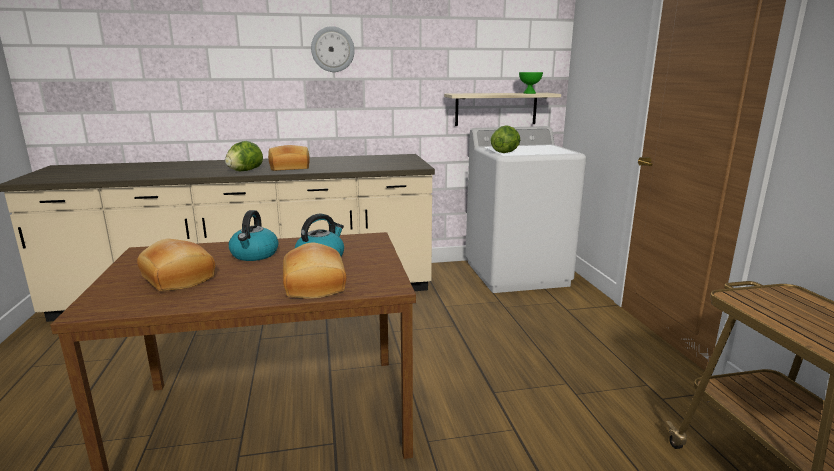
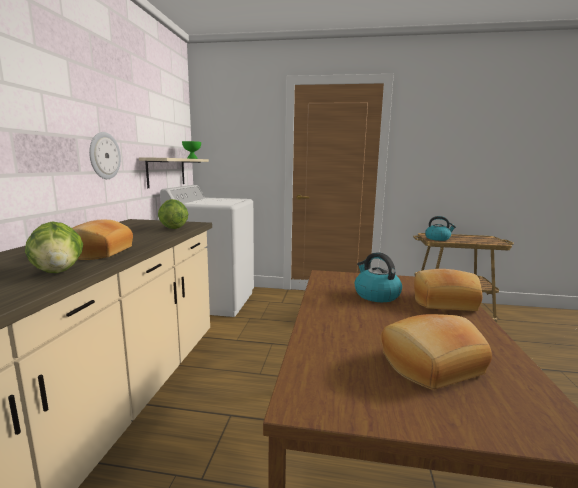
camera: 70 degrees left, 5 degrees down
kettle [229,210,278,261] -> kettle moved to [425,216,456,241]
wall clock [311,26,355,72] -> wall clock moved to [89,132,121,179]
lettuce [490,125,520,153] -> lettuce moved to [158,199,188,229]

